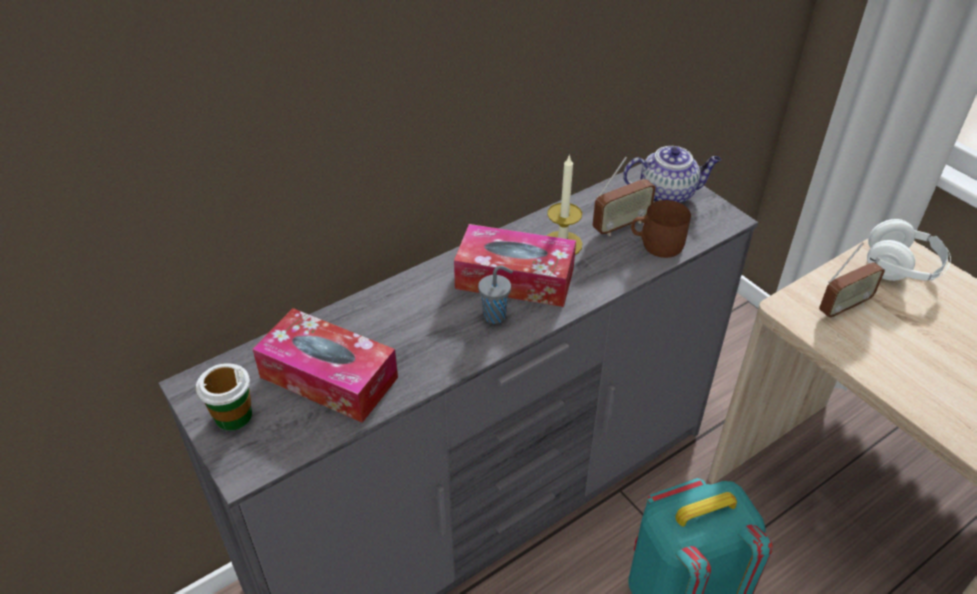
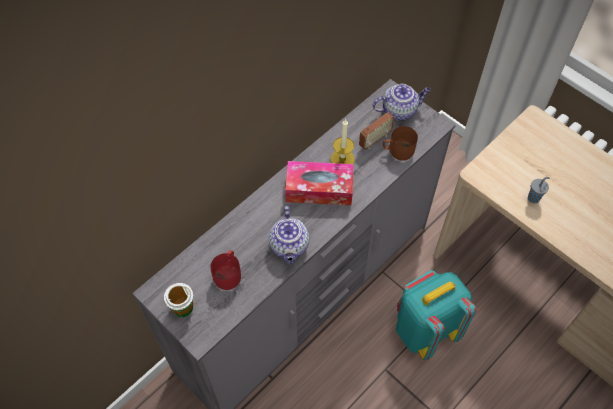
camera: 10 degrees left, 15 degrees up
tissue box [252,308,398,423] -> red mug [210,250,241,290]
grey cup [478,266,513,324] -> grey cup moved to [528,177,550,203]
radio [819,242,885,319] -> none
white headphones [867,219,951,281] -> none
none -> teapot [269,206,309,264]

